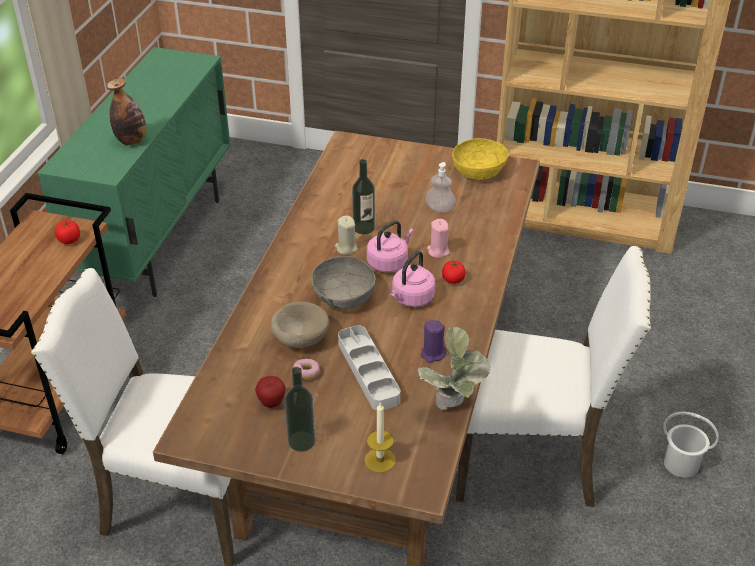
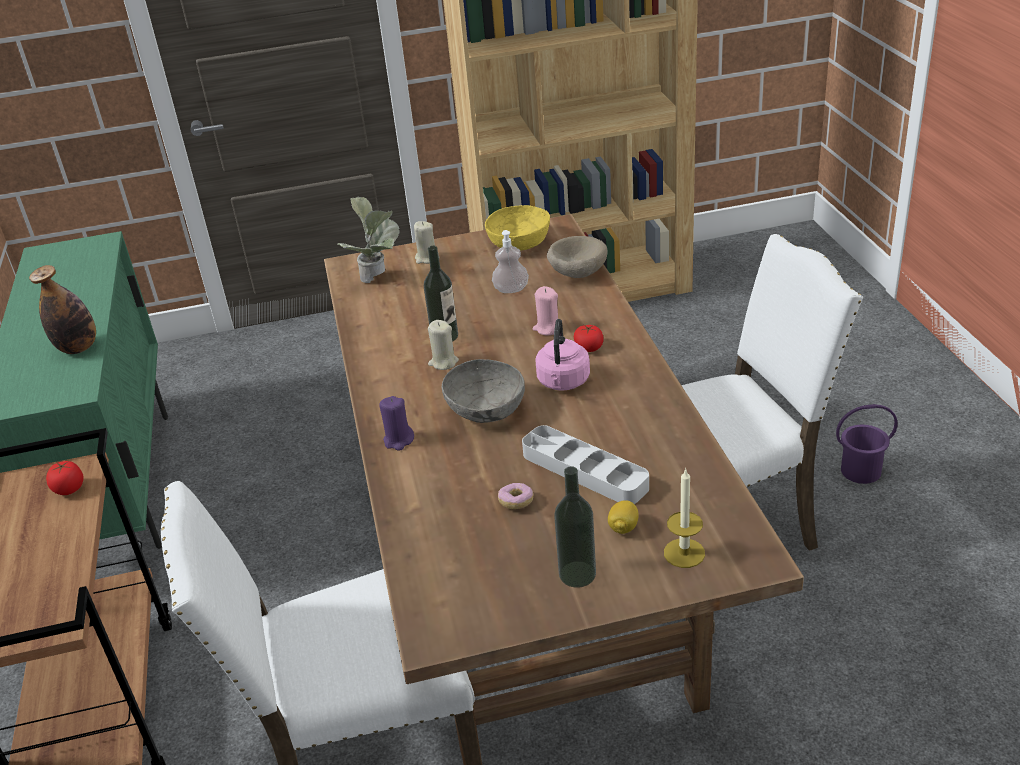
camera: 25 degrees left, 5 degrees down
apple [255,376,286,408] -> none
beige bowl [271,302,329,348] -> beige bowl moved to [547,236,608,278]
pink kettle [367,220,414,272] -> none
potted plant [417,327,490,410] -> potted plant moved to [338,196,400,283]
purple candle [421,320,447,363] -> purple candle moved to [379,396,414,451]
white bucket [663,412,719,478] -> purple bucket [836,404,898,484]
none -> beige candle [414,221,440,264]
none -> lemon [608,500,639,534]

